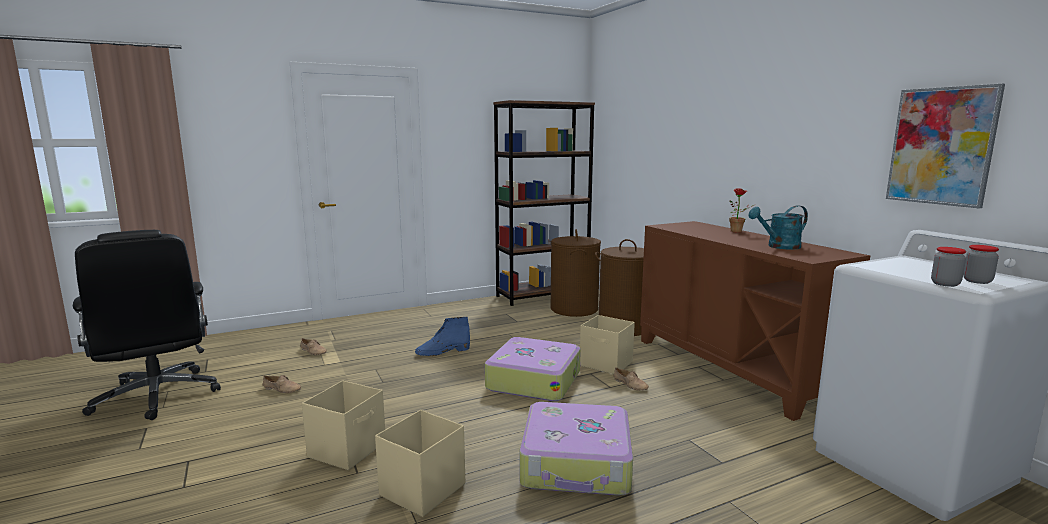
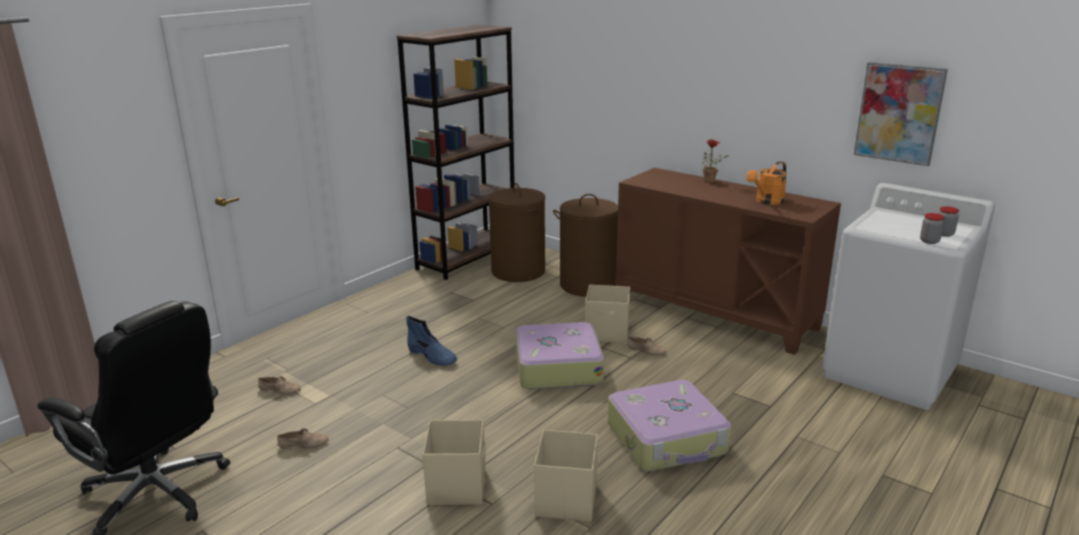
camera: 25 degrees left, 10 degrees up
blue boot [415,317,470,356] -> blue boot turned 90 degrees counterclockwise [406,316,457,366]
turquoise watering can [748,205,808,250] -> orange watering can [746,161,787,205]

